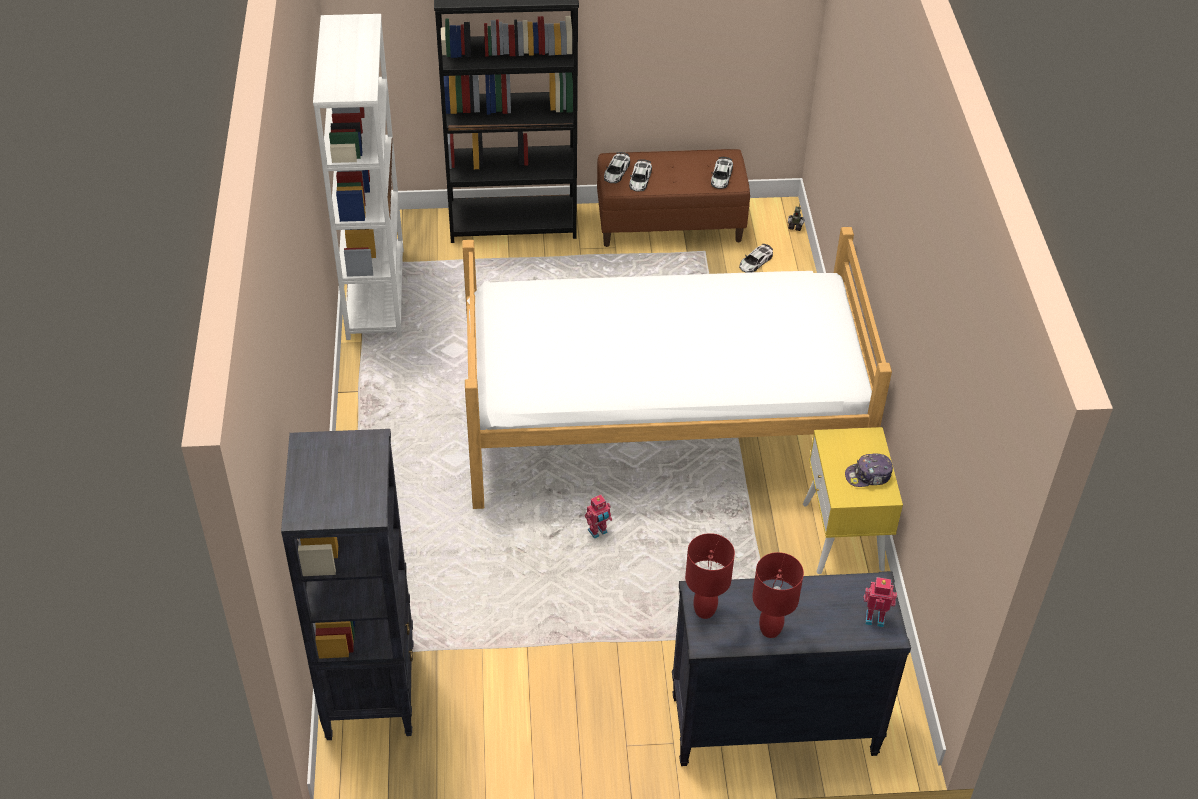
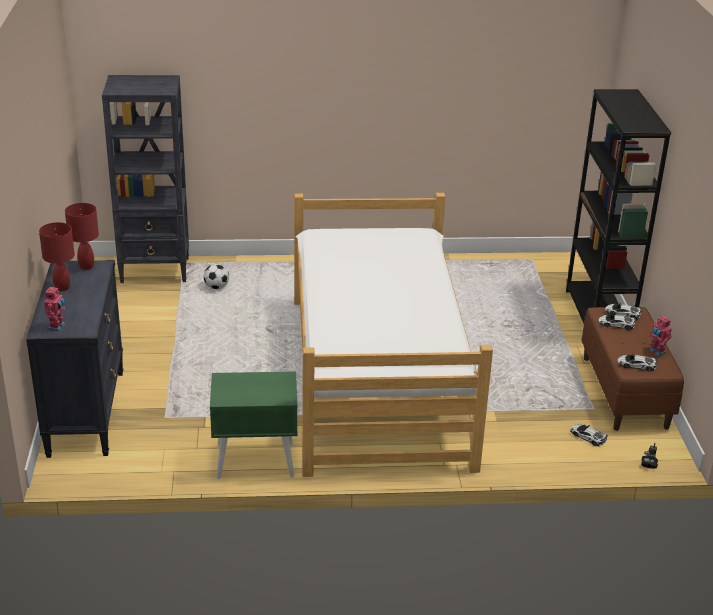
camera: 90 degrees right, 15 degrees down
white bookcase [313,14,404,340] -> none
toy robot [585,495,612,539] -> toy robot moved to [649,316,672,356]
yellow nightstand [803,427,903,574] -> green nightstand [210,372,298,479]
cap [845,453,893,487] -> none
none -> football [204,264,229,289]

